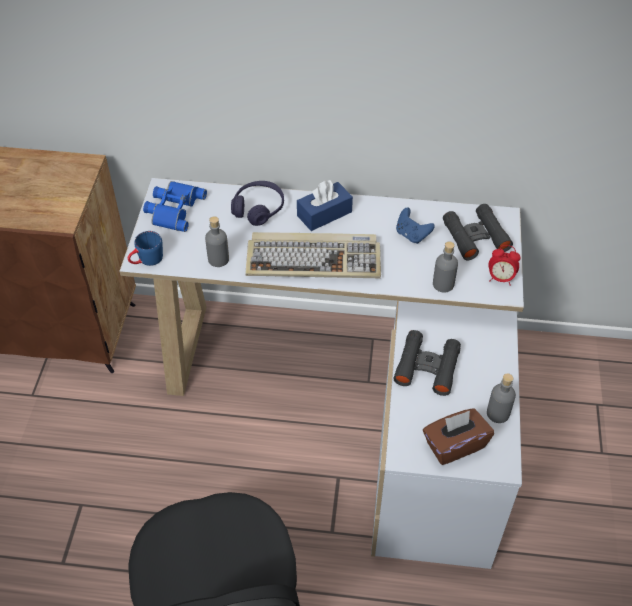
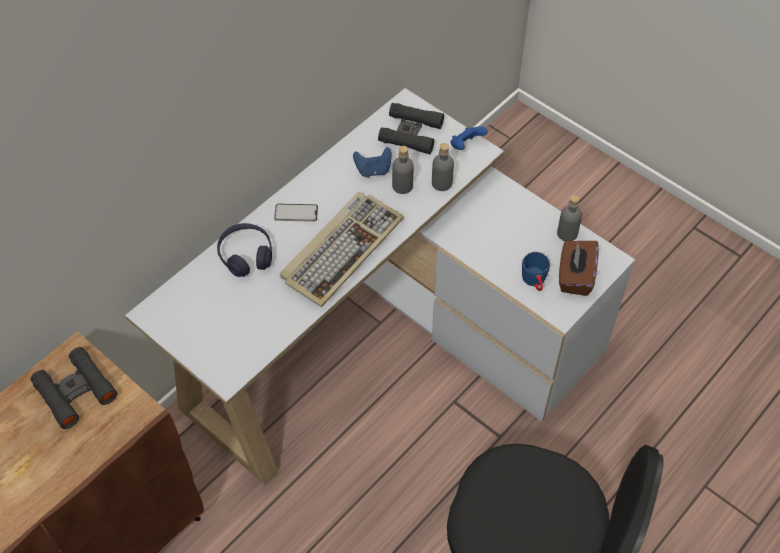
camera: 55 degrees left, 5 degrees up
blue mug [127,231,163,266] -> blue mug moved to [522,252,550,291]
blue binoculars [143,181,207,232] -> none
grey bottle [205,216,229,267] -> grey bottle moved to [392,146,414,194]
blue tissue box [297,180,353,231] -> phone [274,204,318,222]
black binoculars [393,330,461,396] -> black binoculars moved to [31,347,117,429]
alarm clock [488,245,521,286] -> blue game controller [451,126,488,150]

